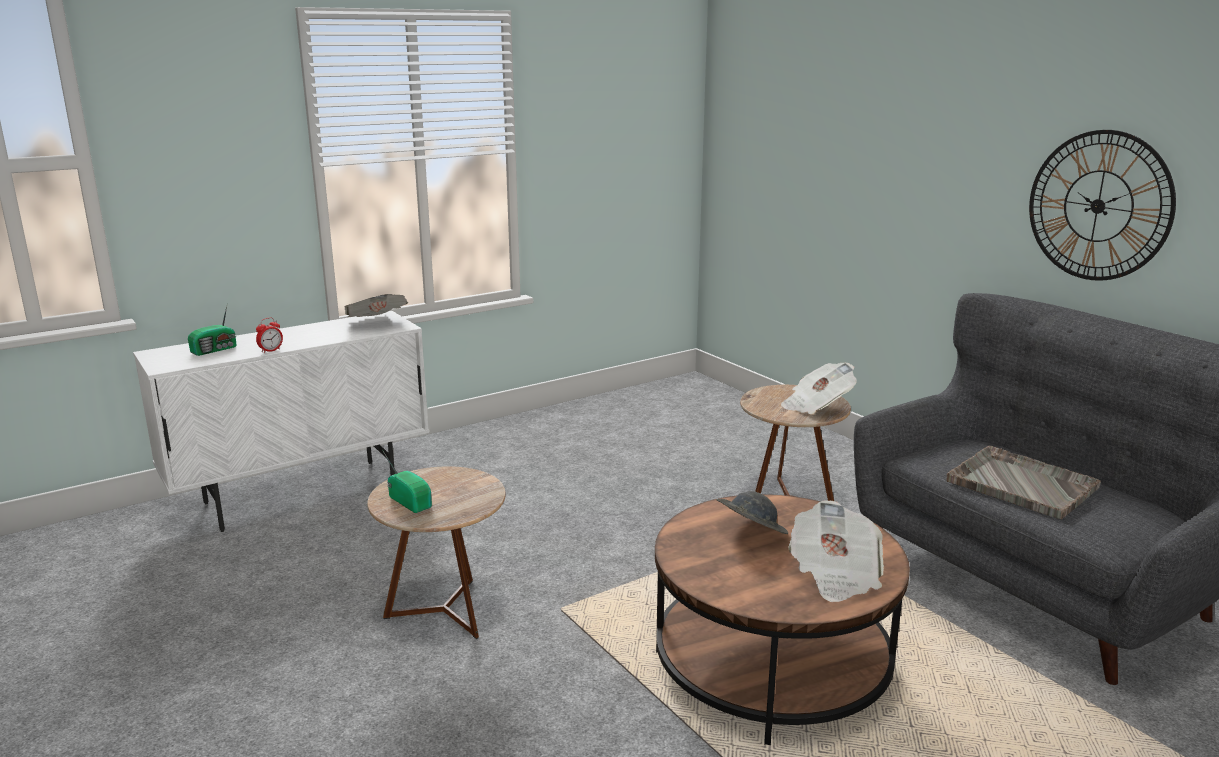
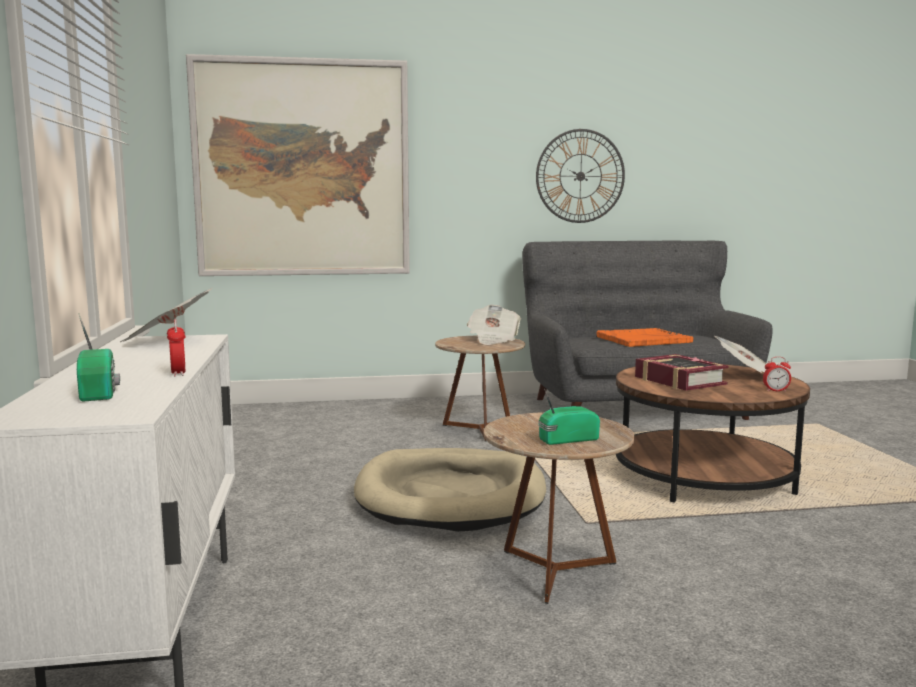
camera: 65 degrees left, 10 degrees down
grey hat [716,491,788,534] -> book [635,354,729,391]
grey tray [947,446,1101,519] -> orange tray [597,328,693,347]
none -> picture [186,54,410,276]
none -> beige dog bed [354,448,546,532]
none -> alarm clock [763,357,791,392]

